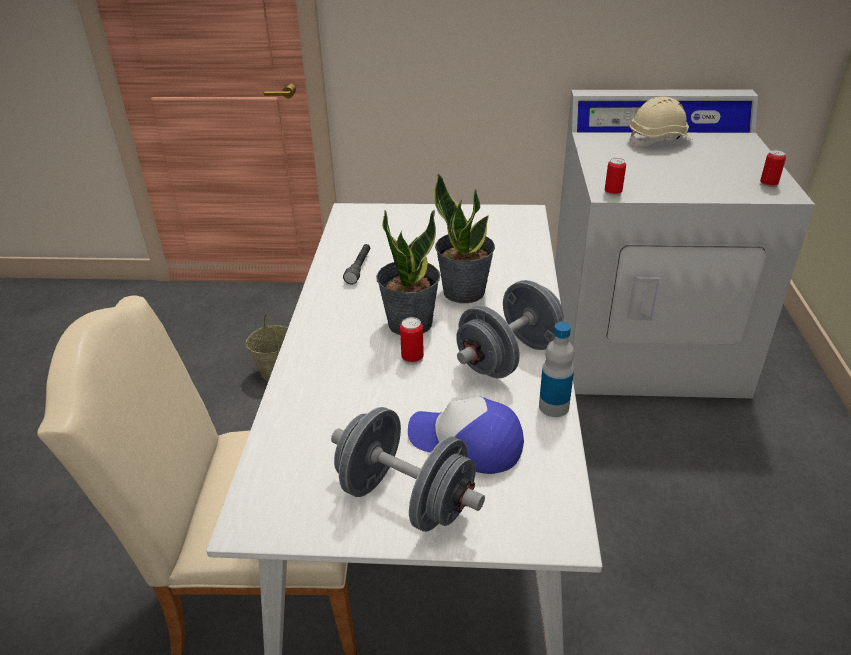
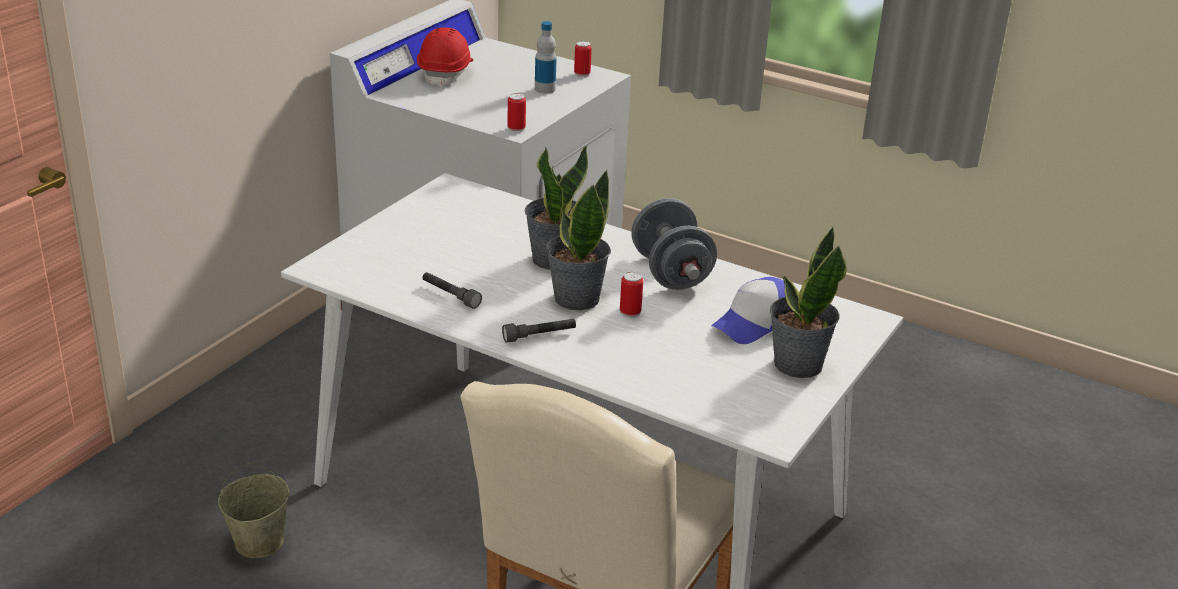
camera: 65 degrees left, 5 degrees down
grey dumbbell [331,407,485,532] -> potted plant [770,227,847,378]
bottle [539,322,574,417] -> bottle moved to [535,21,557,94]
beige hard hat [629,96,693,147] -> red hard hat [417,27,473,87]
none -> grey flashlight [502,319,576,343]

